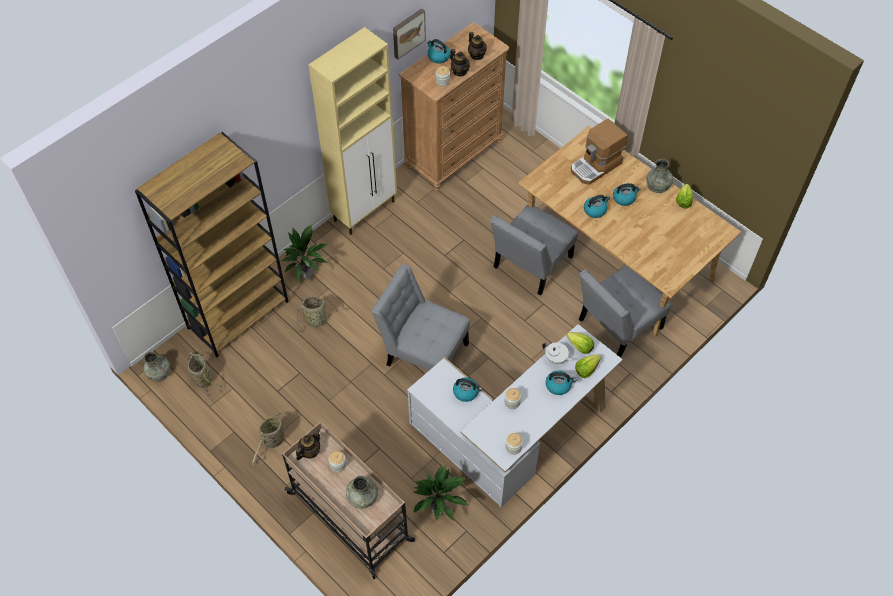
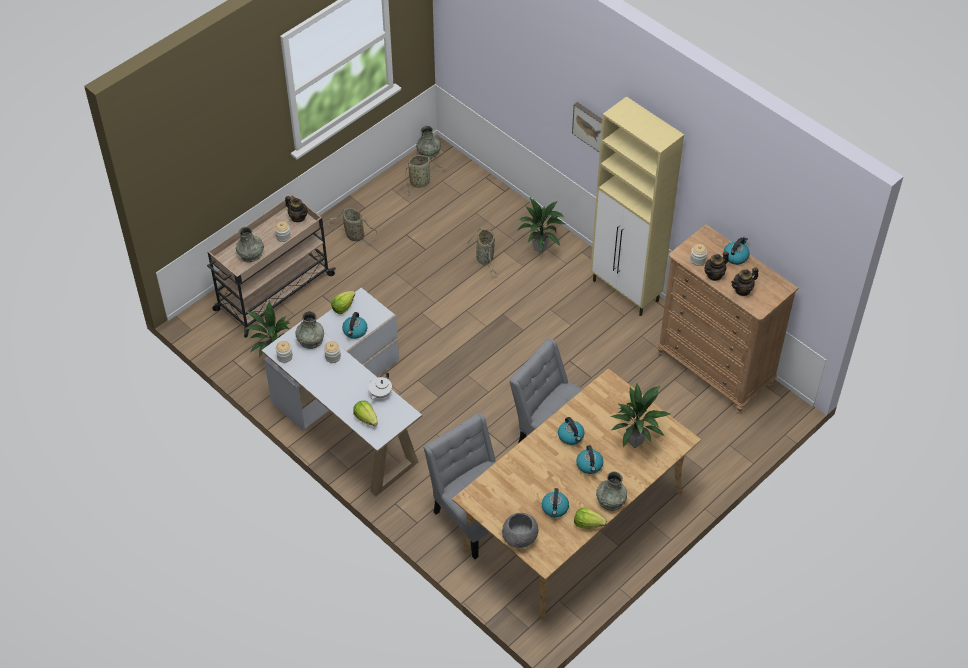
camera: 90 degrees right, 5 degrees down
brown bookcase [135,132,289,357] -> none
grey chair [371,264,470,371] -> none
picture [393,9,426,60] -> picture moved to [572,102,602,153]
kettle [546,371,576,395] -> kettle moved to [542,488,569,517]
lettuce [566,332,594,354] -> lettuce moved to [331,291,355,314]
coffee machine [571,119,628,185] -> potted plant [610,384,670,448]
none -> grey vase [295,311,324,349]
none -> grey bowl [502,513,538,548]

